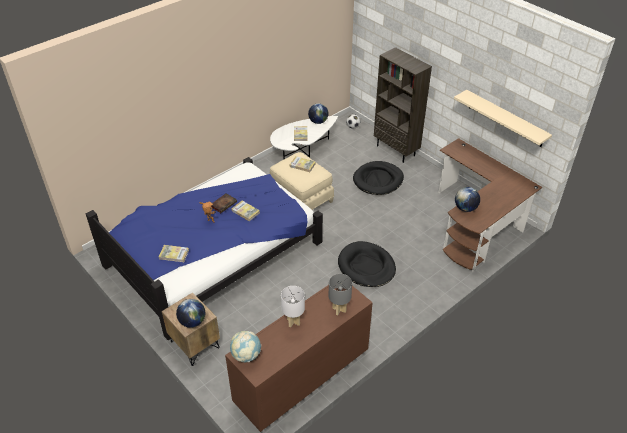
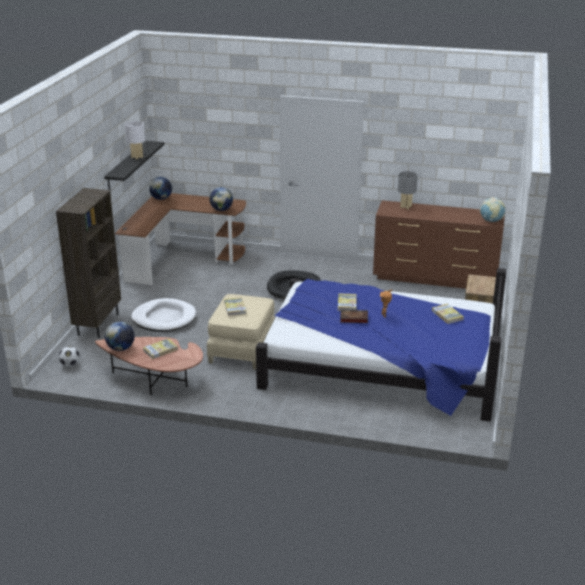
camera: 125 degrees left, 15 degrees down
globe [176,299,205,328] -> globe moved to [149,177,172,200]
white coffee table [270,116,338,159] -> brown coffee table [95,337,203,395]
white table lamp [281,286,305,327] -> white table lamp moved to [125,121,145,160]
black dog bed [353,161,404,195] -> white dog bed [131,298,196,332]
beige shelf [454,90,552,147] -> black shelf [104,141,164,190]

